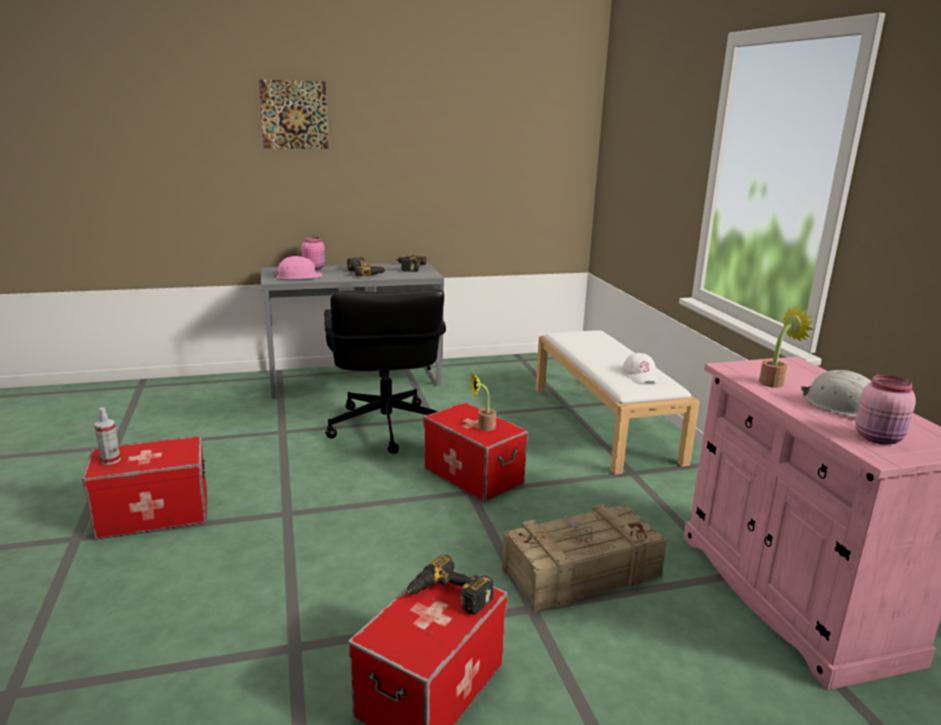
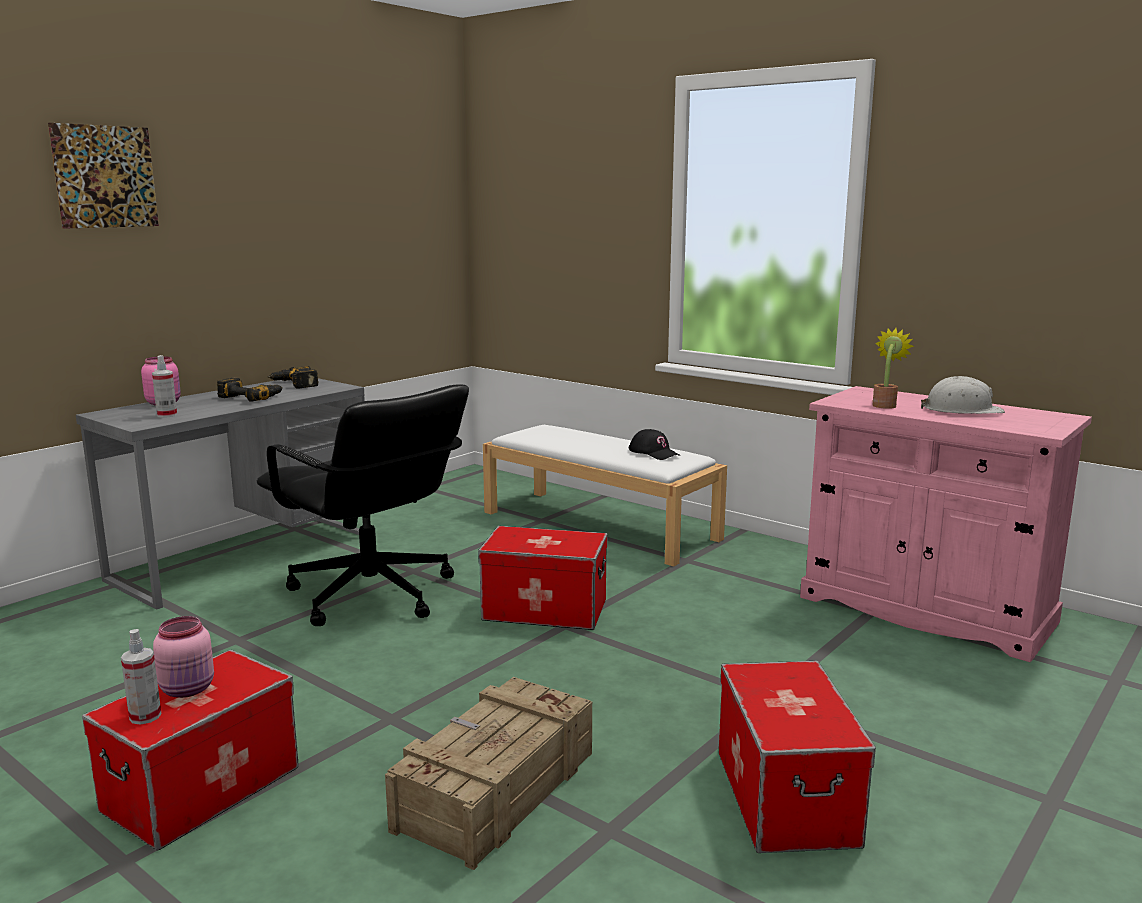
camera: 35 degrees left, 5 degrees down
pink hard hat [273,256,323,279] -> spray bottle [152,355,177,418]
power drill [406,555,494,615] -> none
potted plant [469,372,496,431] -> none
crate [502,504,667,612] -> crate moved to [385,677,592,870]
white cap [622,353,658,383] -> black cap [628,429,680,460]
pink jar [855,375,916,445] -> pink jar moved to [153,616,214,698]

